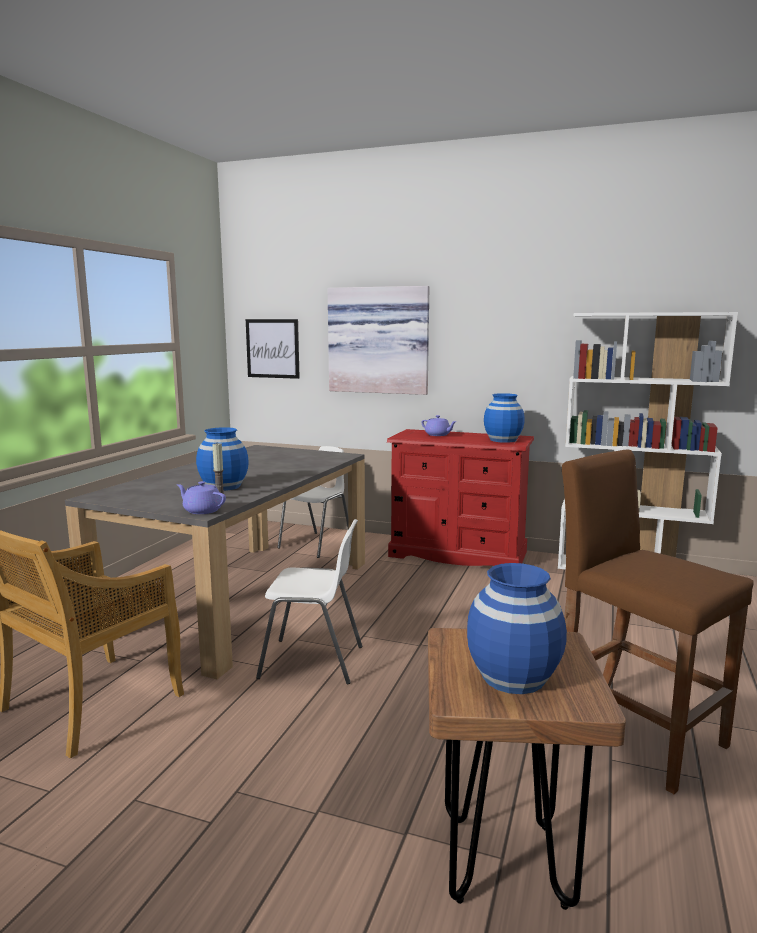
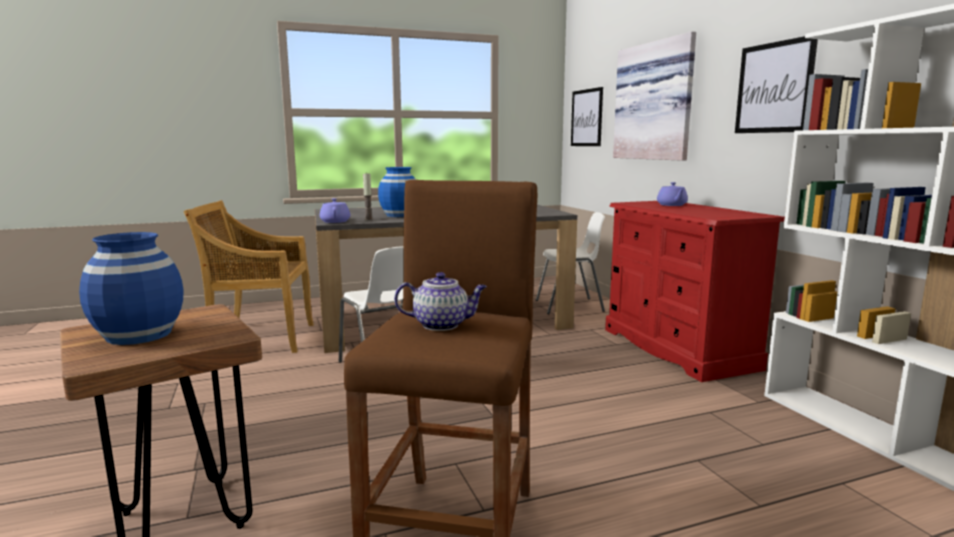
camera: 50 degrees right, 0 degrees up
blue vase [484,393,525,443] -> none
none -> teapot [394,272,487,331]
none -> picture [735,36,818,133]

